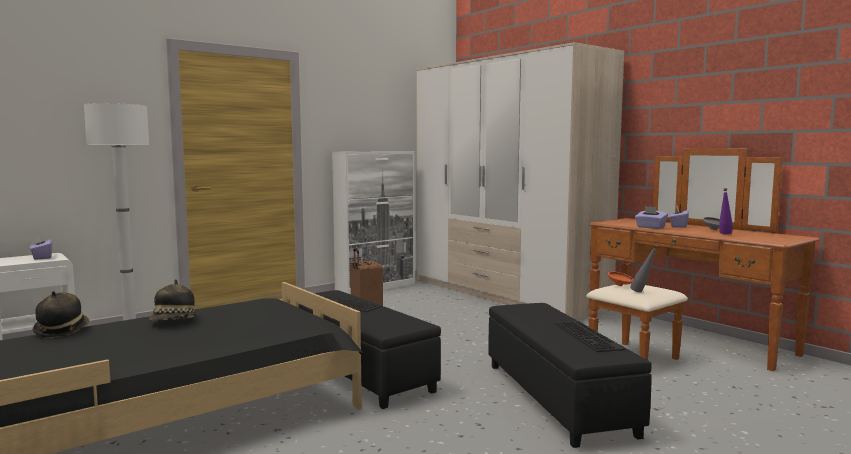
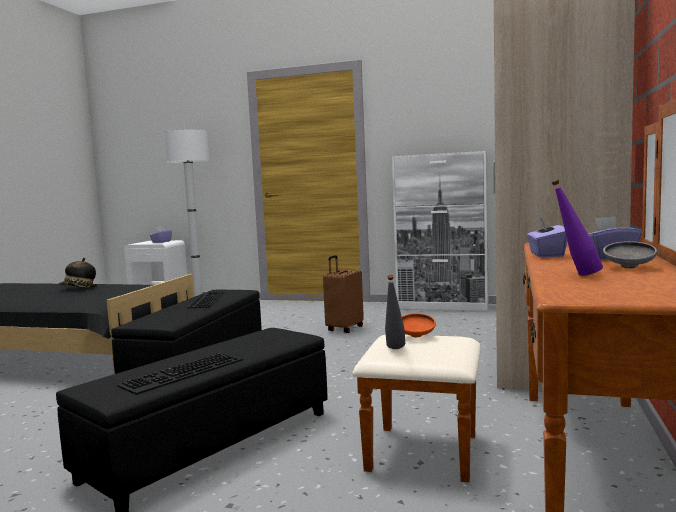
camera: 55 degrees right, 0 degrees up
hat [33,291,89,338] -> none

